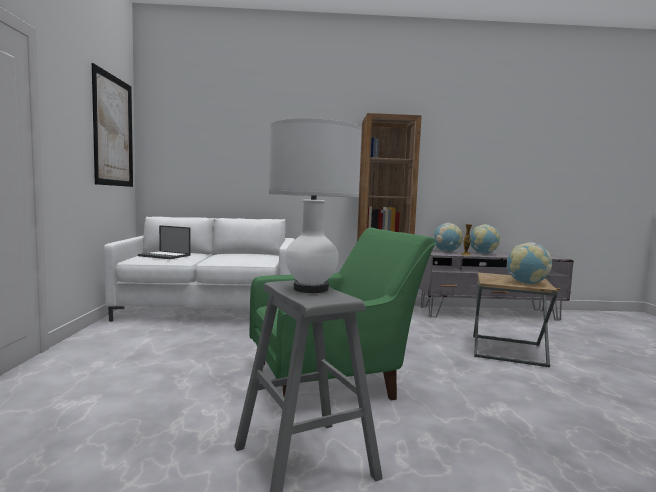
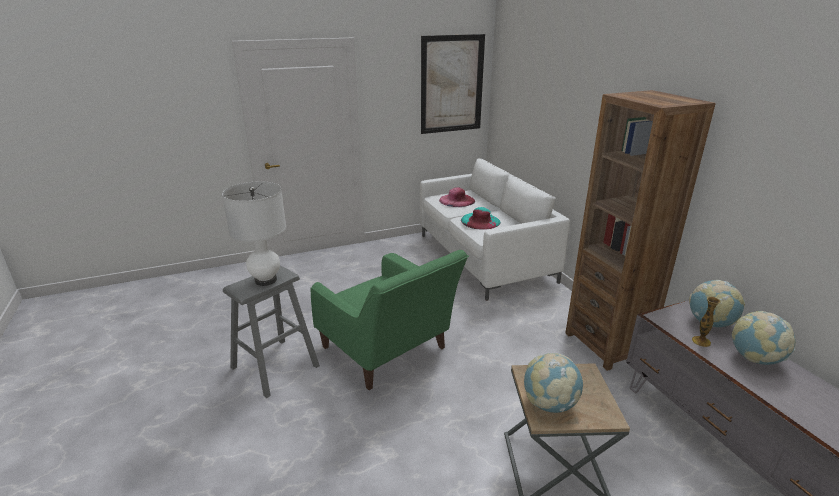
camera: 70 degrees right, 20 degrees up
laptop [138,225,191,259] -> pink hat [439,187,475,207]
none -> turquoise hat [461,207,501,230]

